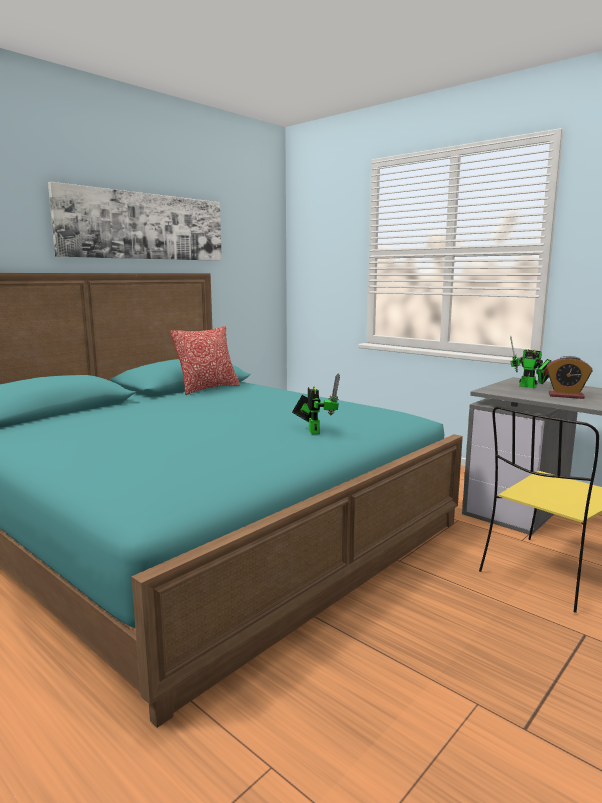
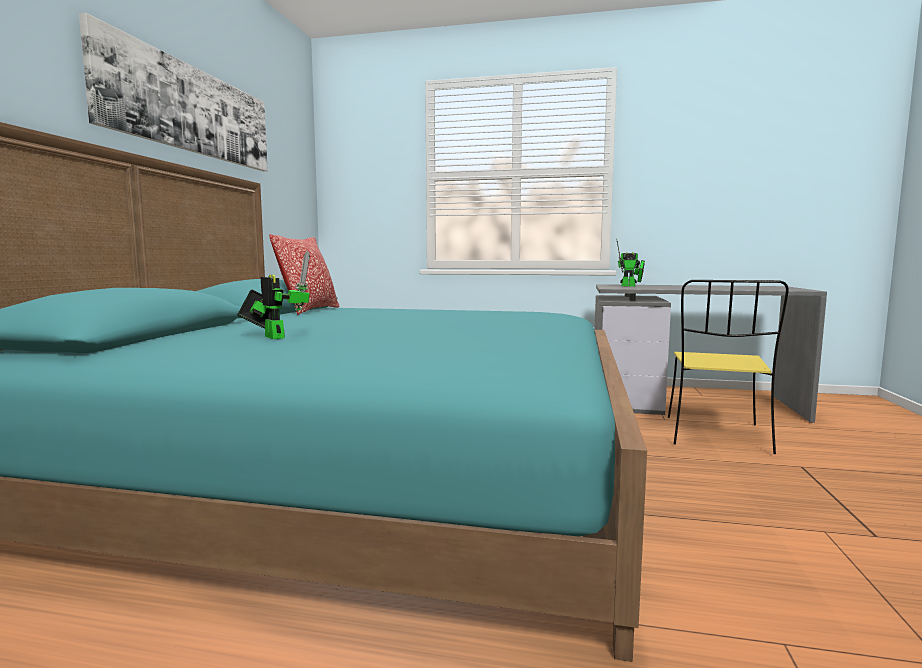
camera: 30 degrees left, 5 degrees down
toy robot [292,373,340,434] -> toy robot moved to [237,251,310,339]
alarm clock [546,356,593,399] -> none

